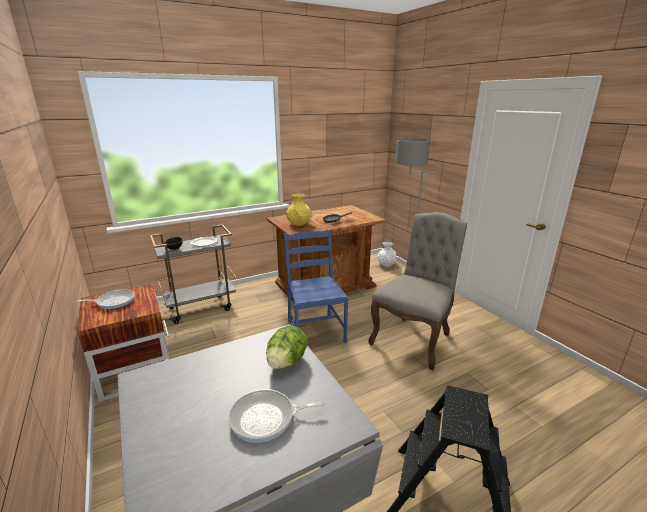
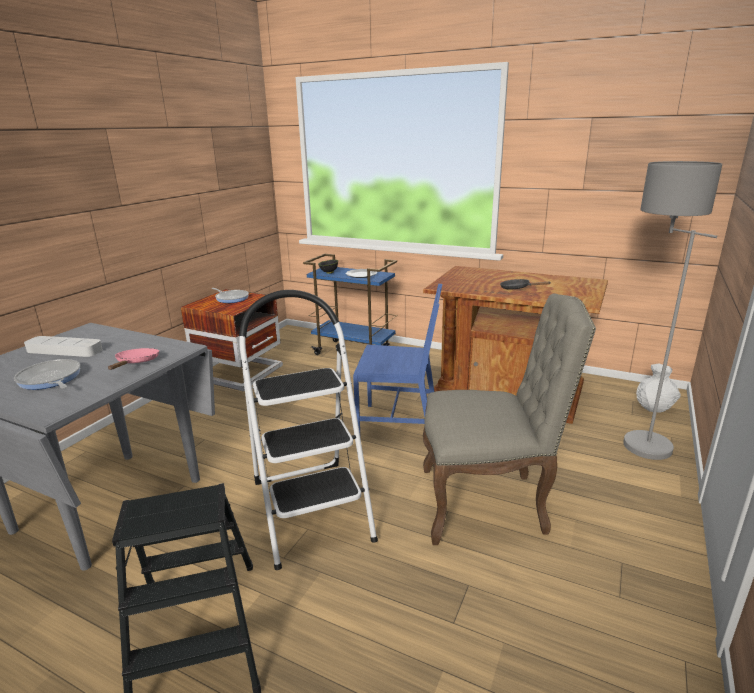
camera: 55 degrees right, 0 degrees up
grey cart [150,224,236,324] -> blue cart [303,254,397,355]
lettuce [266,326,308,369] -> pink frying pan [108,348,159,370]
blue chair [284,229,348,343] -> blue chair turned 60 degrees clockwise [353,284,442,432]
yellow vase [286,193,312,226] -> none
none -> grey tray [24,336,103,357]
none -> step ladder [239,290,378,570]

